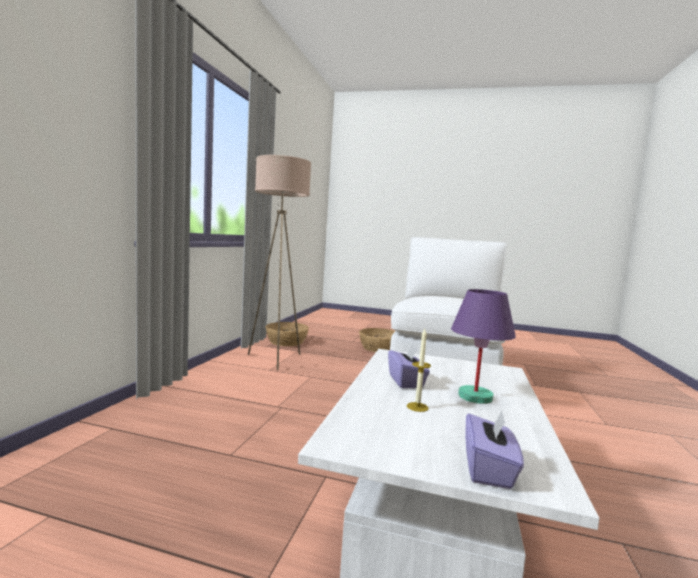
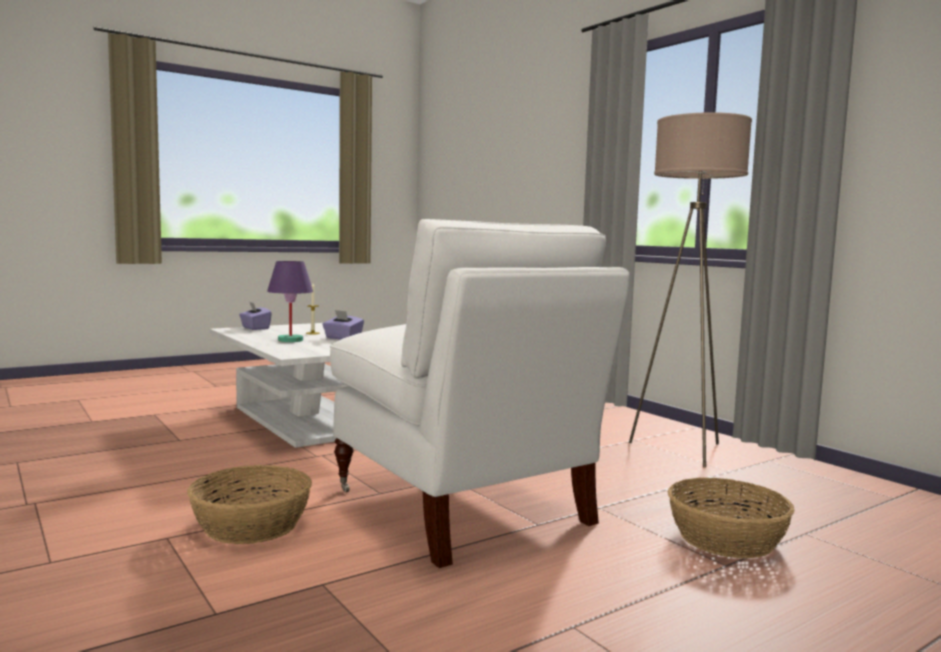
camera: 130 degrees right, 0 degrees up
basket [265,322,309,346] -> basket moved to [187,465,312,544]

